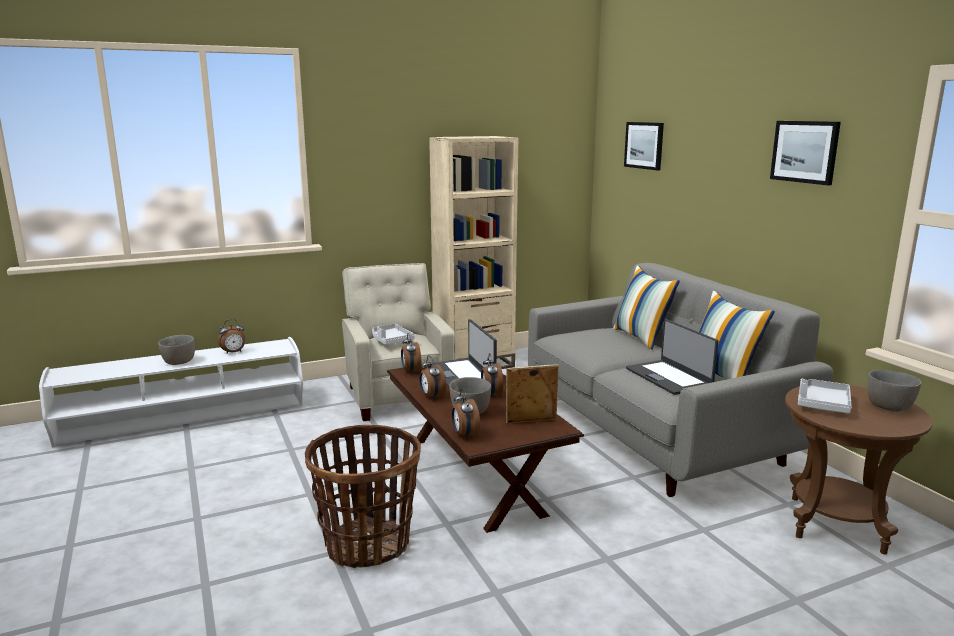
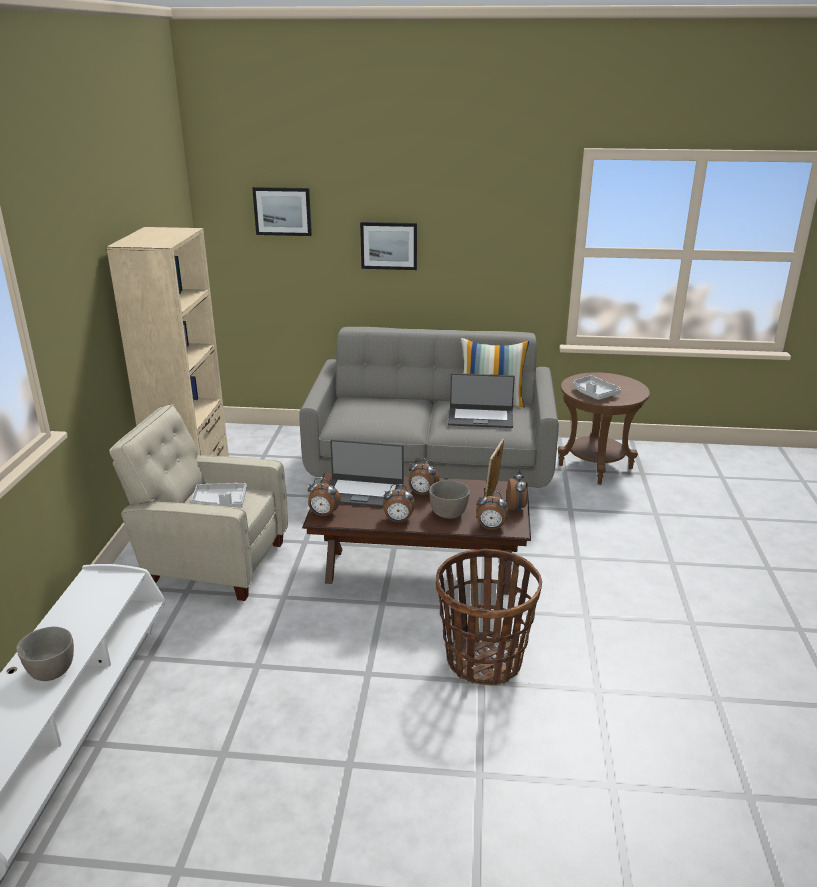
camera: 60 degrees left, 10 degrees up
alarm clock [218,319,245,354] -> alarm clock moved to [507,470,528,513]
pillow [613,266,680,350] -> none
picture [770,121,841,185] -> picture moved to [360,222,417,270]
grey bowl [867,370,922,412] -> none

